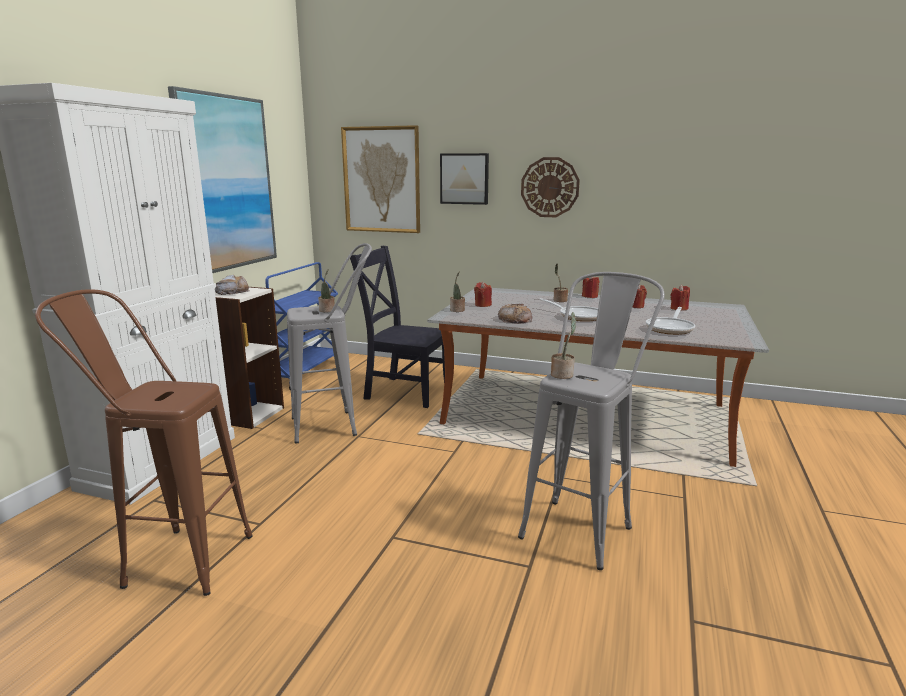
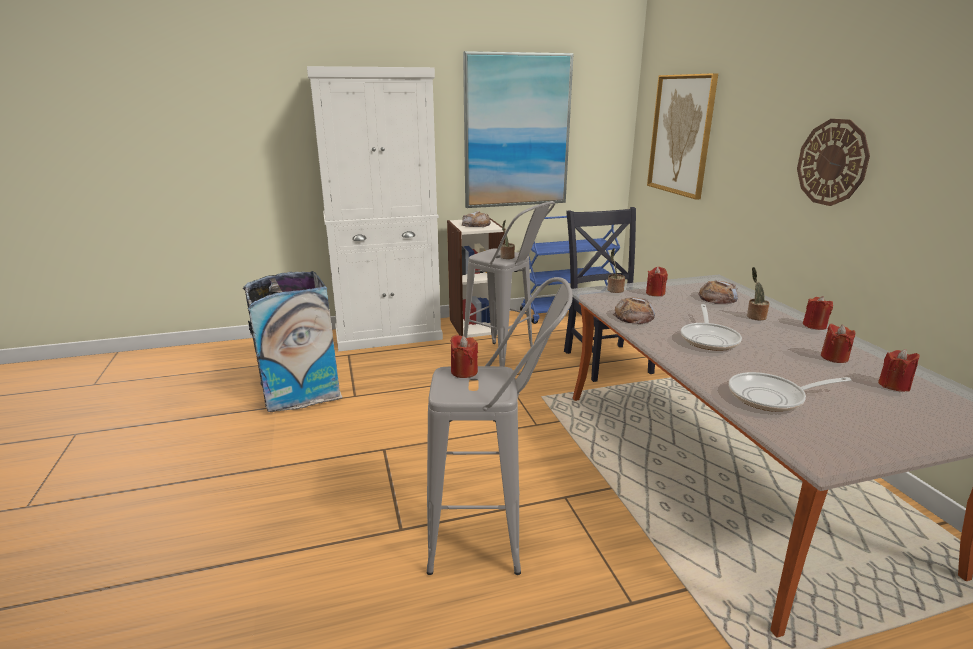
camera: 55 degrees right, 5 degrees up
brown stool [35,289,253,596] -> trash can [243,271,342,412]
picture [440,153,489,205] -> none
potted plant [551,312,576,379] -> red candle [450,335,478,378]
none -> bread [698,280,738,304]

